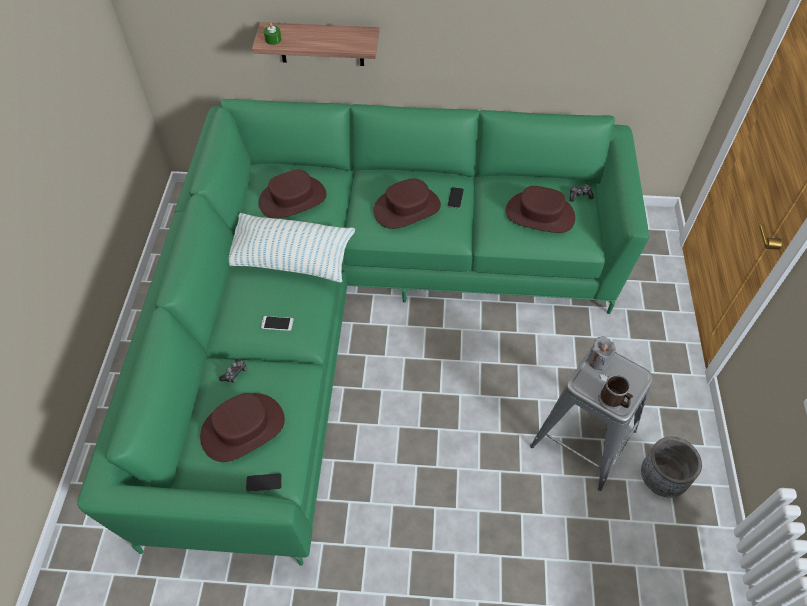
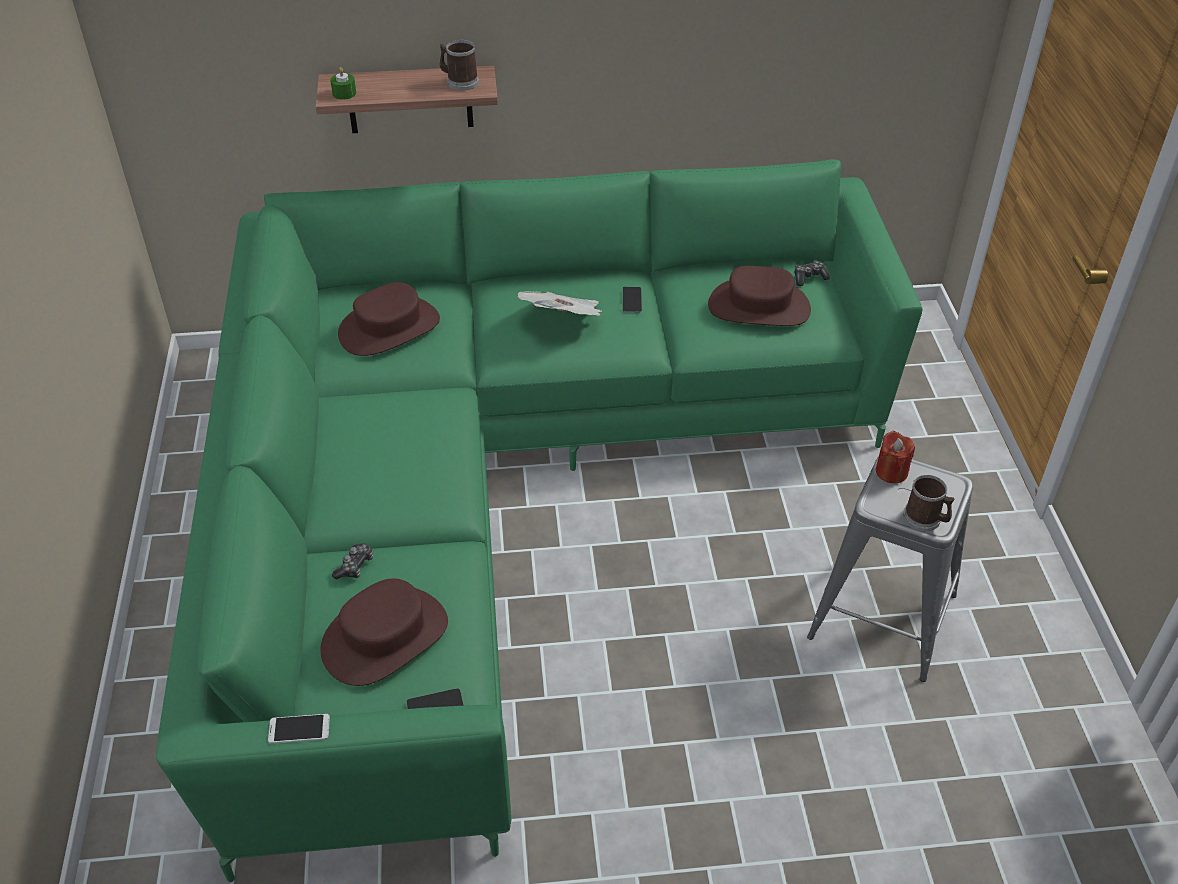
camera: 10 degrees left, 10 degrees down
pillow [229,213,355,283] -> none
phone [261,316,294,331] -> phone moved to [268,714,330,744]
brown hat [373,178,441,229] -> newspaper [518,291,602,316]
grey candle [588,336,616,370] -> red candle [876,431,915,483]
grey planter [641,437,702,498] -> none
none -> mug [440,40,479,91]

